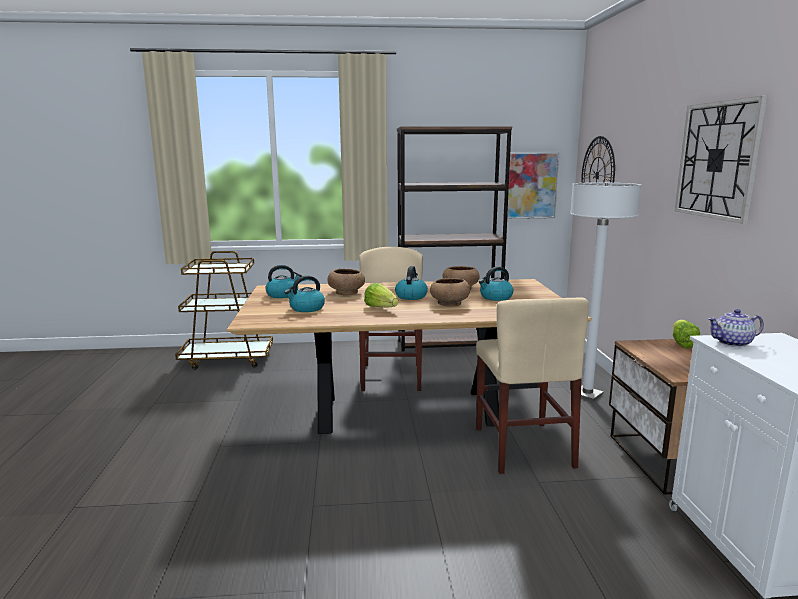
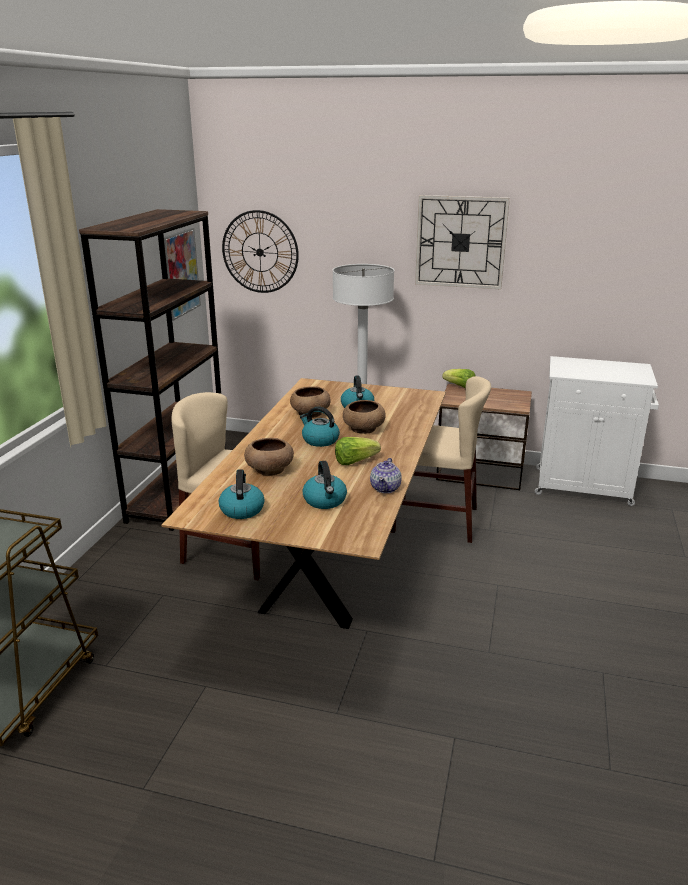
camera: 70 degrees left, 10 degrees up
teapot [708,309,764,347] -> teapot moved to [370,458,402,493]

